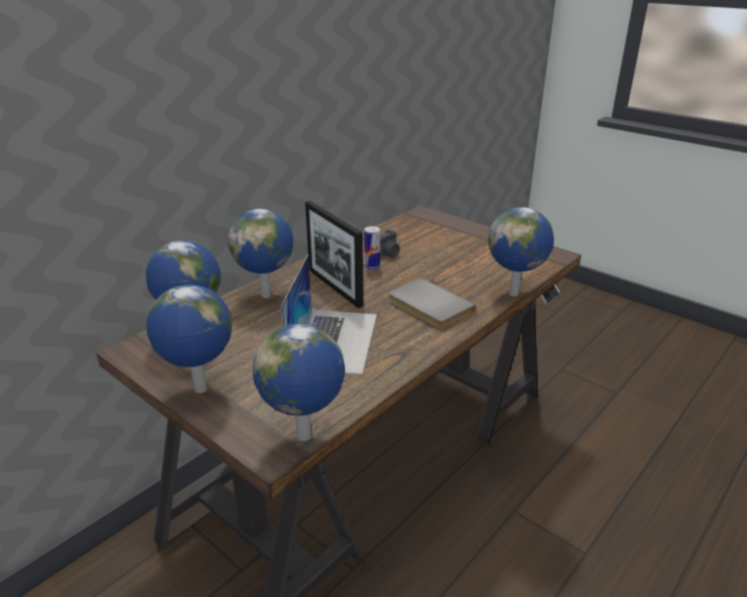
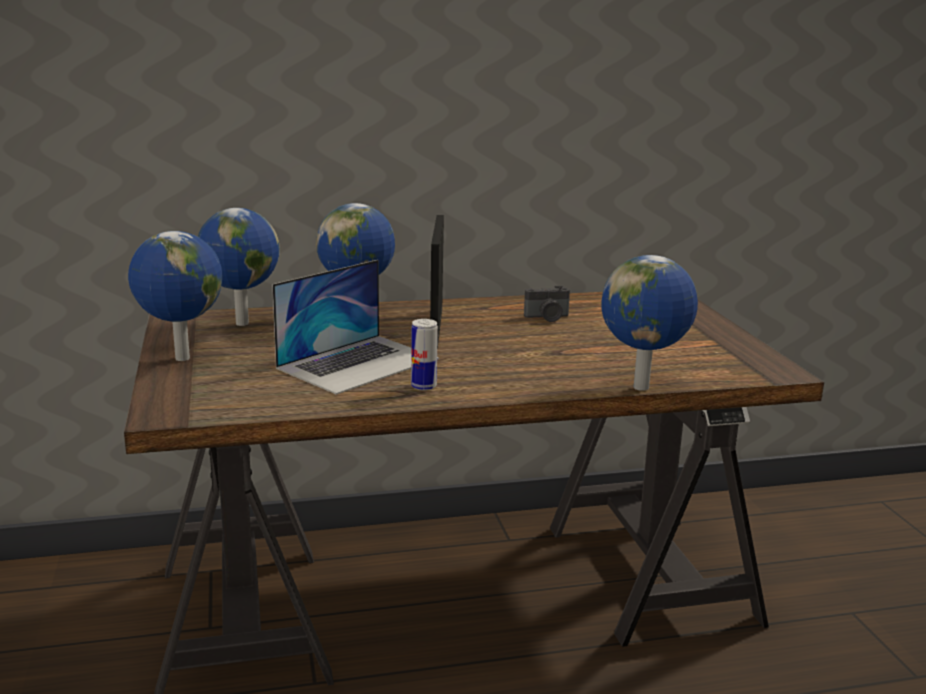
camera: 35 degrees right, 10 degrees down
globe [253,323,345,441] -> none
can [364,226,380,270] -> can moved to [411,319,438,390]
grey book [388,278,476,330] -> none

